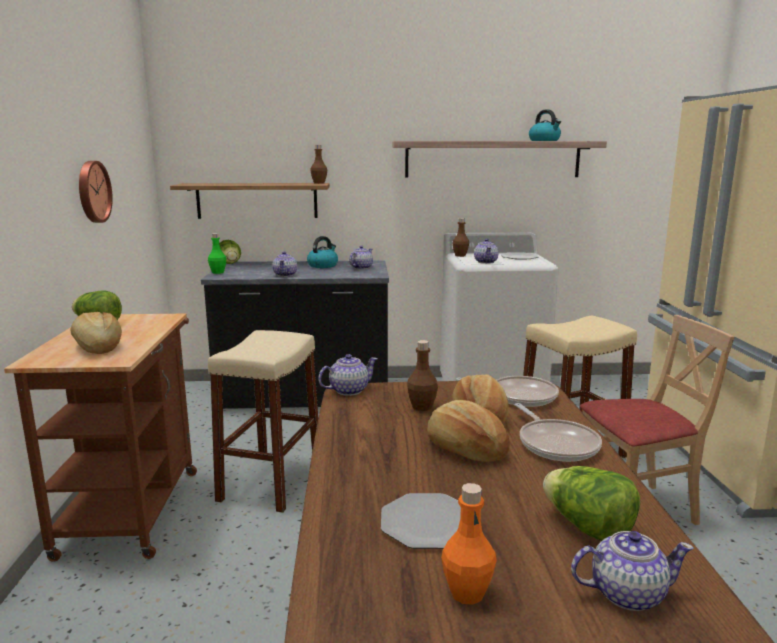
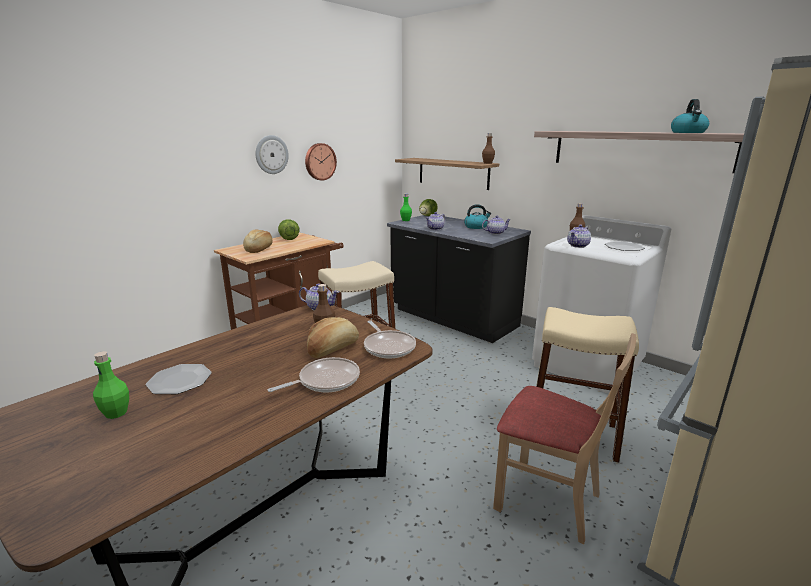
camera: 45 degrees right, 5 degrees up
bread [427,400,510,462] -> none
orange bottle [441,483,497,605] -> green bottle [93,351,129,419]
frying pan [515,403,602,462] -> frying pan turned 150 degrees counterclockwise [268,357,360,393]
lettuce [543,466,640,541] -> none
teapot [571,531,694,611] -> none
none -> wall clock [255,135,289,174]

